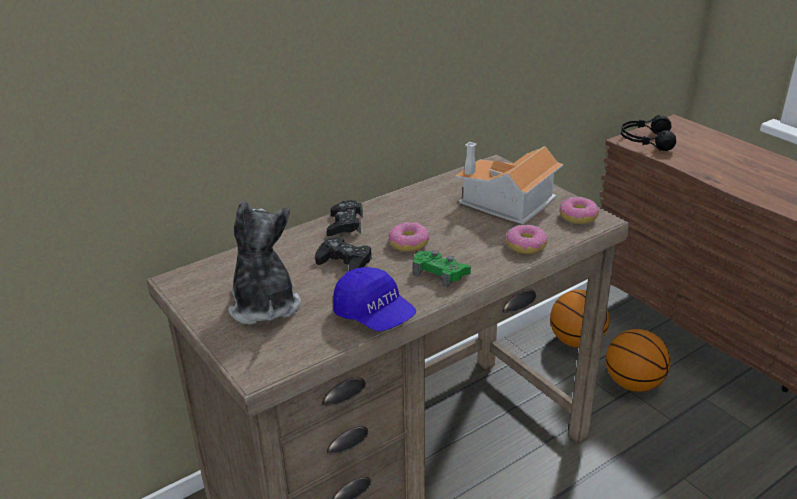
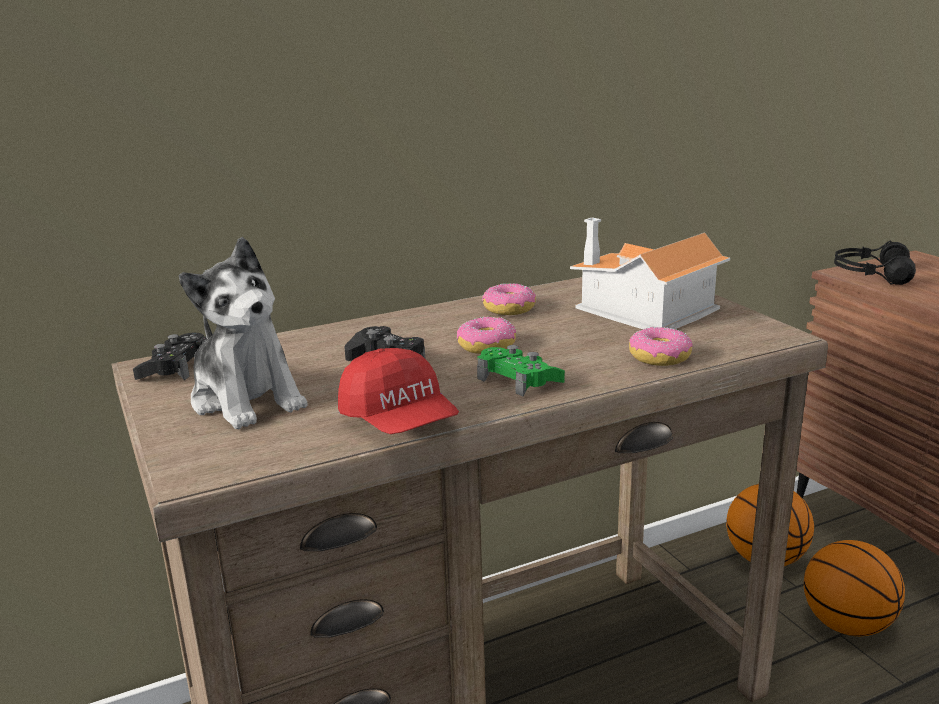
camera: 10 degrees right, 10 degrees down
plush toy [228,201,301,325] -> plush toy turned 150 degrees clockwise [179,237,308,429]
black game controller [327,200,363,236] -> black game controller moved to [133,333,207,380]
blue cap [333,267,416,331] -> red cap [338,348,459,434]
donut [559,197,599,224] -> donut moved to [482,283,536,315]

